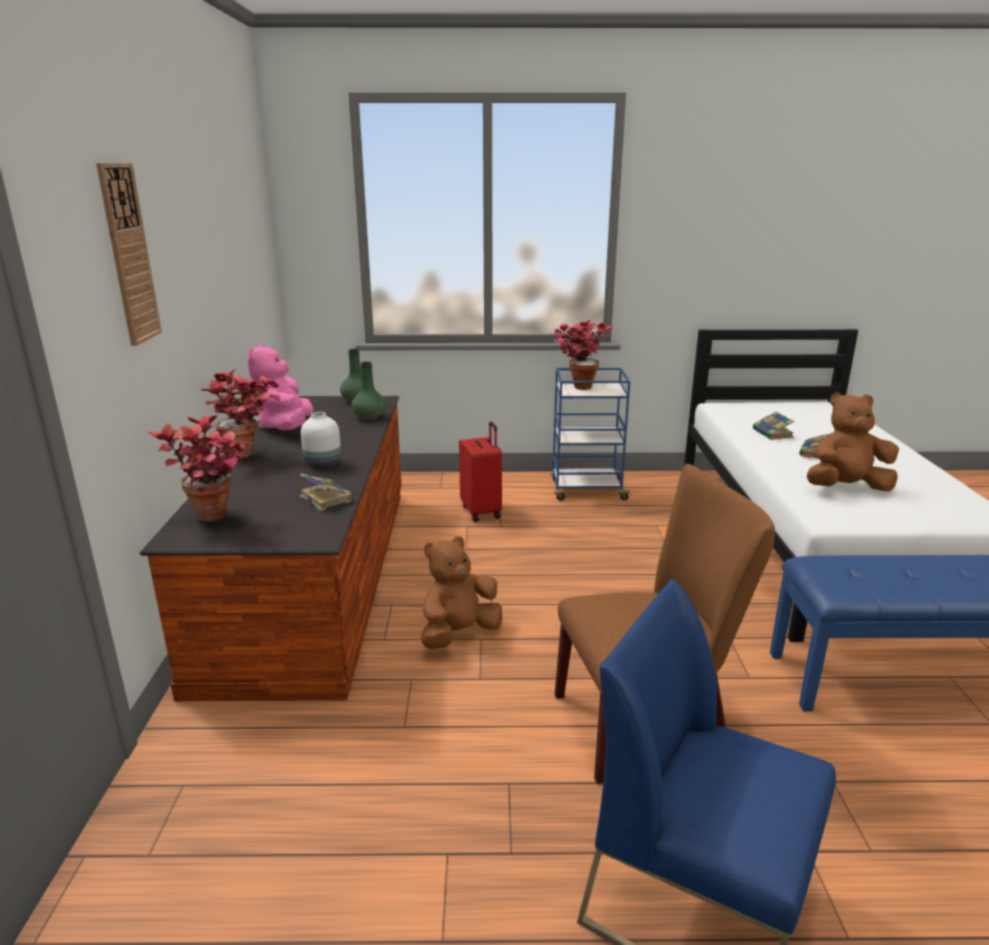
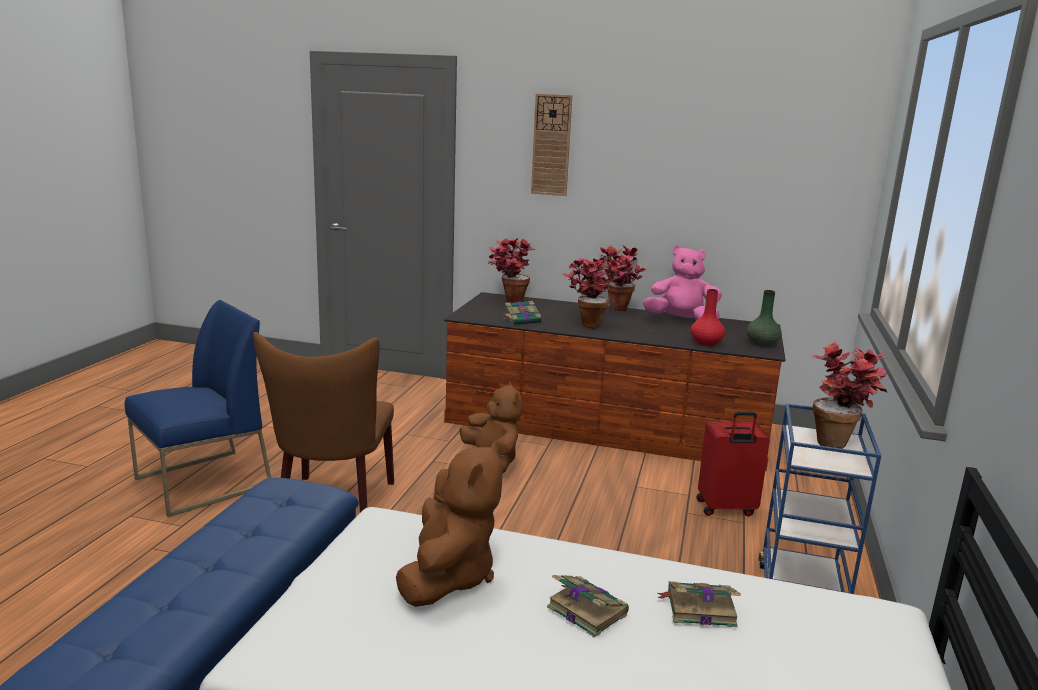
camera: 105 degrees right, 5 degrees down
white vase [301,412,341,468] -> potted plant [562,257,627,329]
green vase [351,362,386,420] -> red vase [690,289,725,346]

